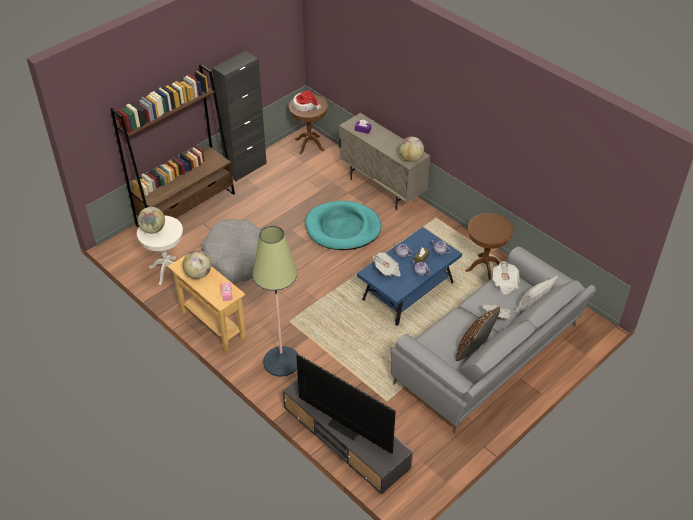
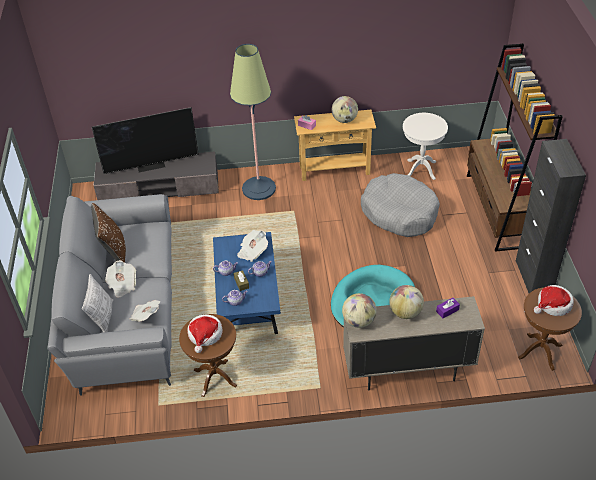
camera: 130 degrees right, 0 degrees up
globe [138,207,165,234] -> globe moved to [389,285,424,319]
none -> hat [187,315,223,353]

